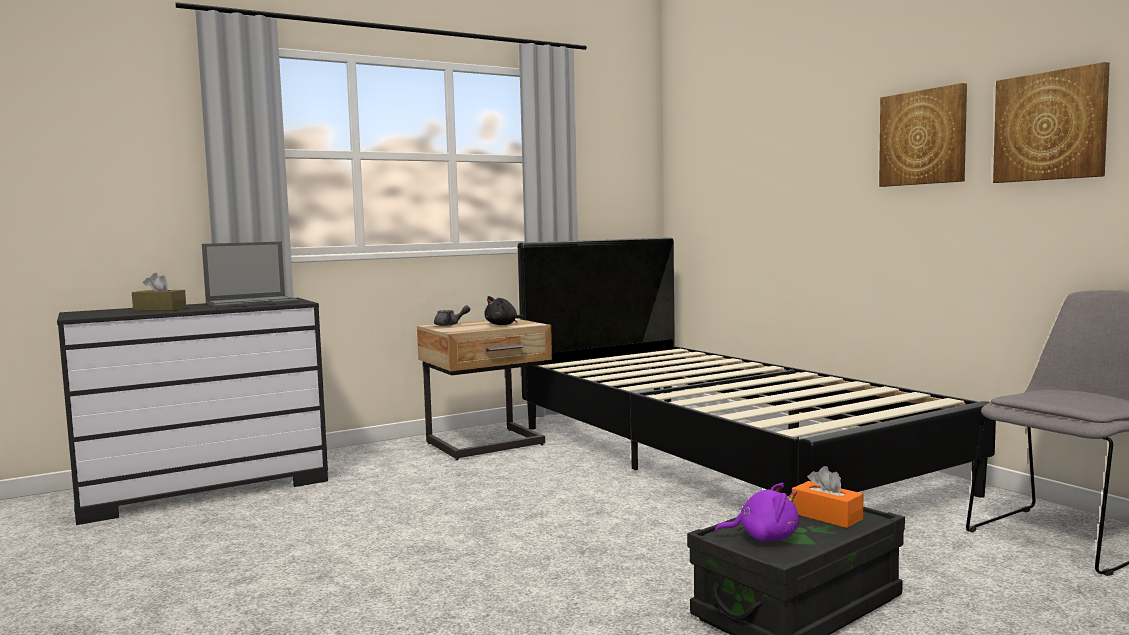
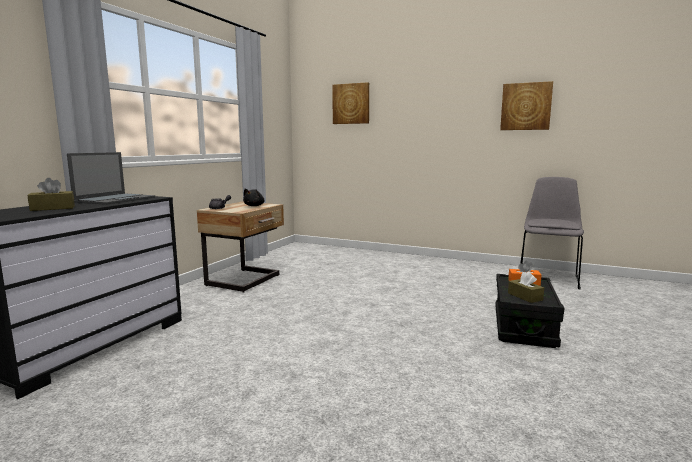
camera: 35 degrees left, 5 degrees up
black bed [518,237,996,498] -> none
purple plush toy [715,483,799,541] -> brown tissue box [508,271,544,303]
picture [879,83,967,187] -> picture moved to [332,82,369,124]

